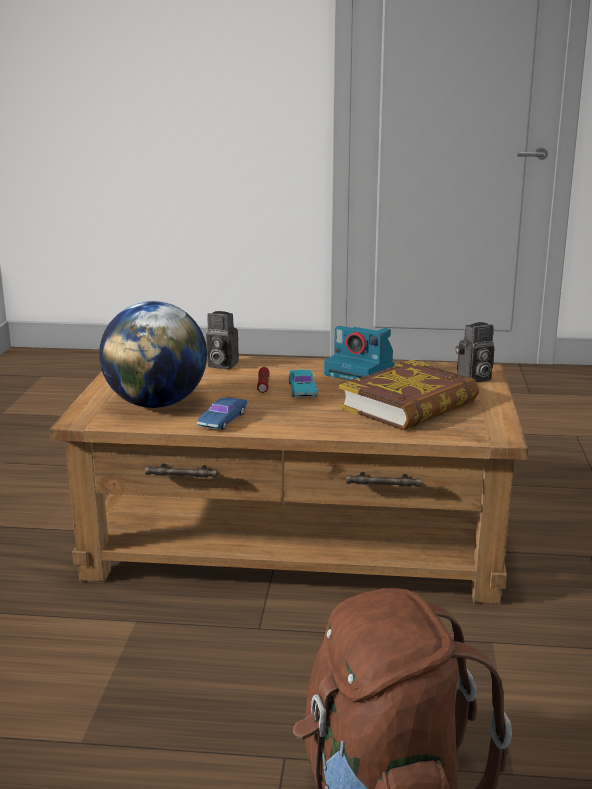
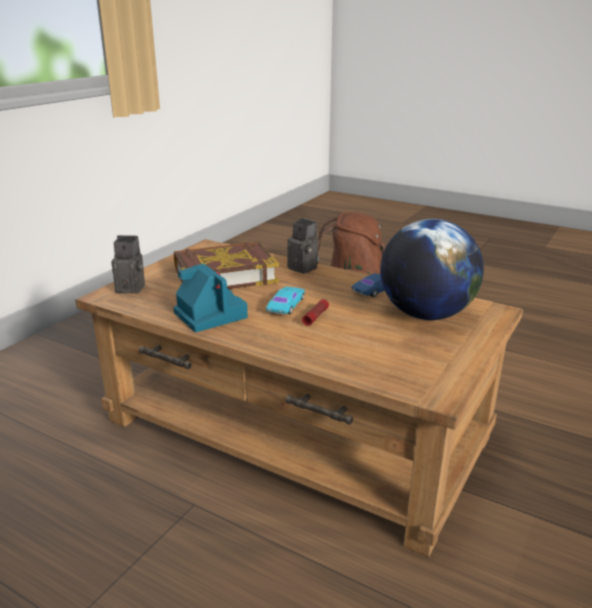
camera: 155 degrees left, 5 degrees up
camera [206,311,239,369] -> camera moved to [287,218,318,274]

